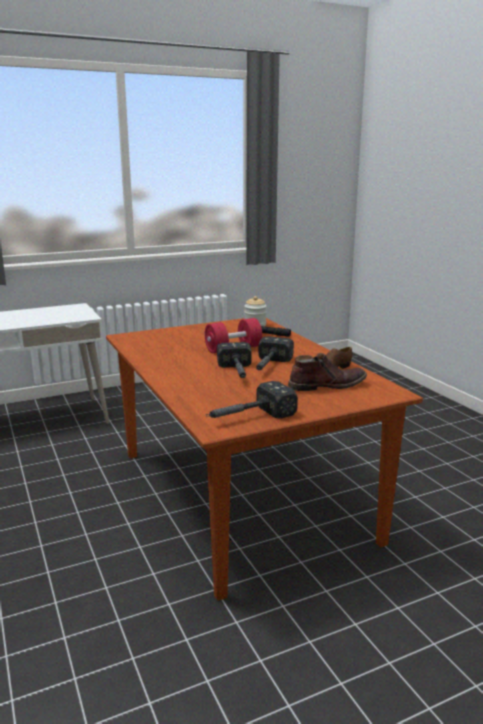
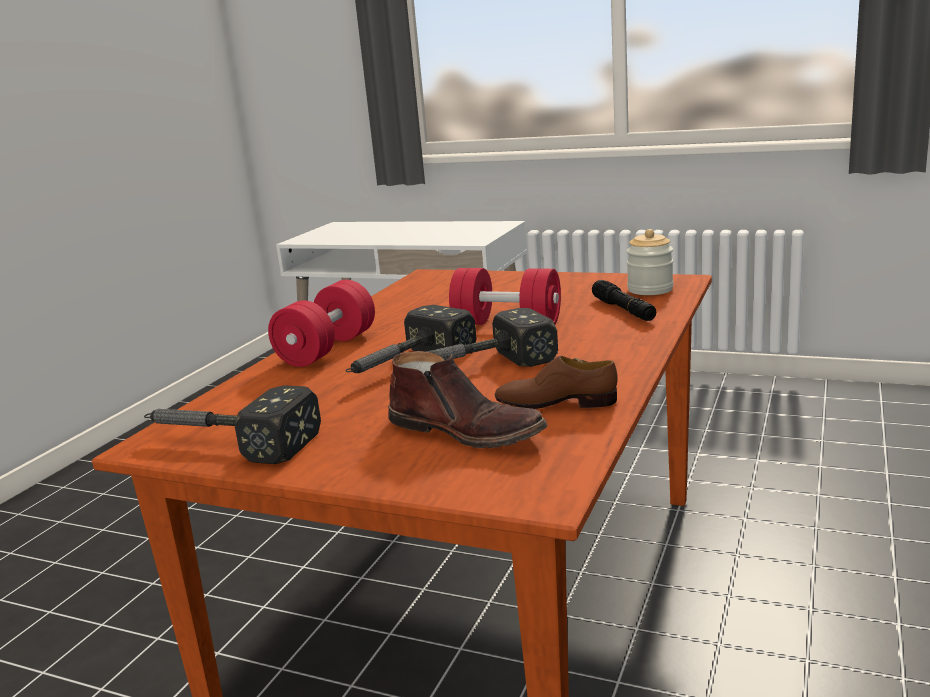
camera: 50 degrees right, 0 degrees up
none -> red dumbbell [268,280,375,367]

